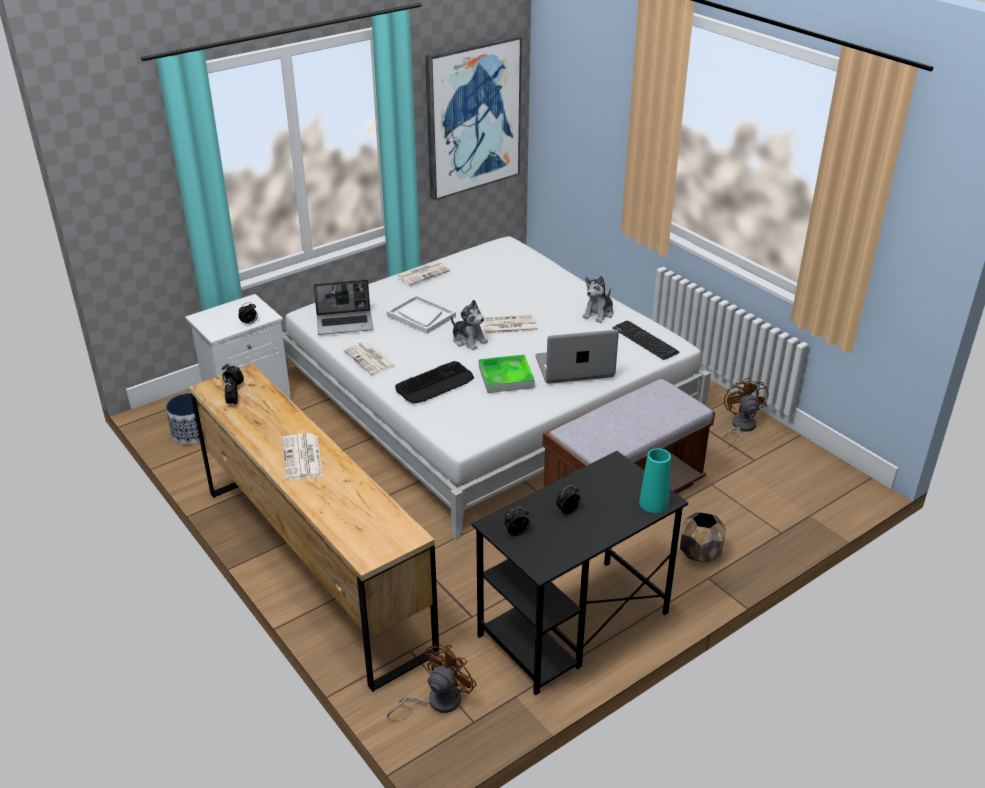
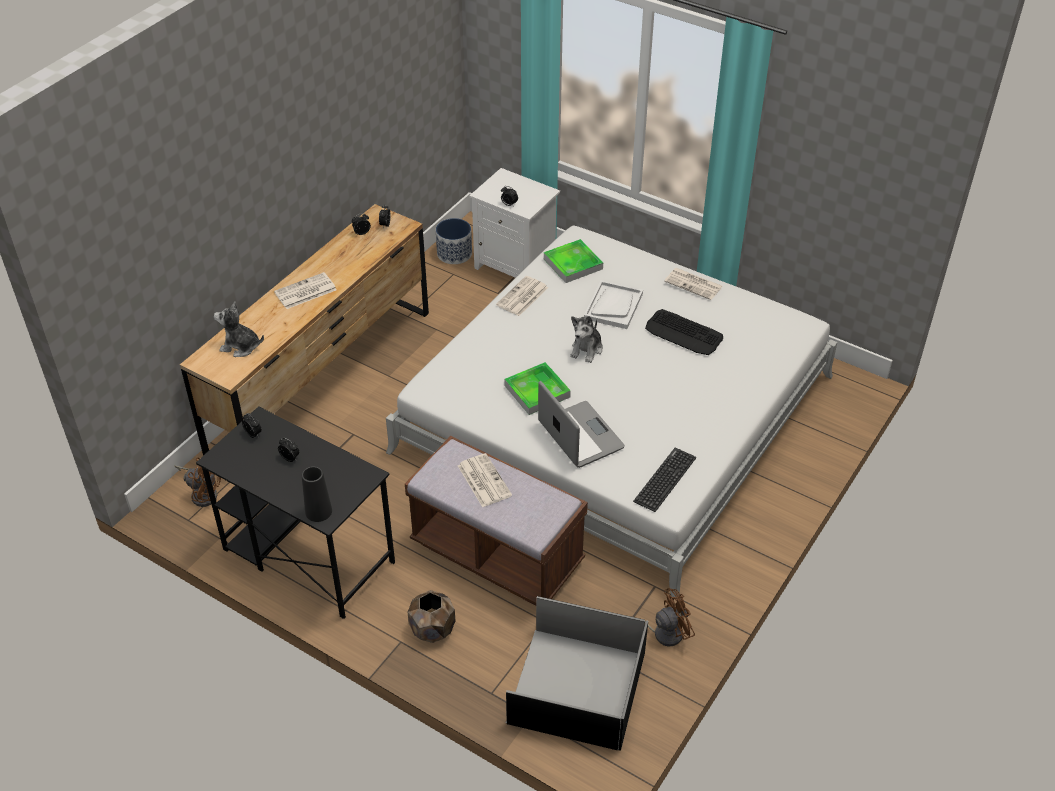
camera: 70 degrees right, 10 degrees up
laptop [313,279,373,335] -> tray [544,239,603,283]
keyboard [395,361,474,404] -> keyboard moved to [645,309,723,355]
picture [425,35,522,201] -> none
newspaper [483,315,537,334] -> newspaper moved to [458,453,512,507]
plush toy [582,276,614,323] -> plush toy moved to [214,302,264,357]
turquoise vase [639,448,671,513] -> black vase [302,466,332,522]
none -> black storage box [506,596,648,751]

